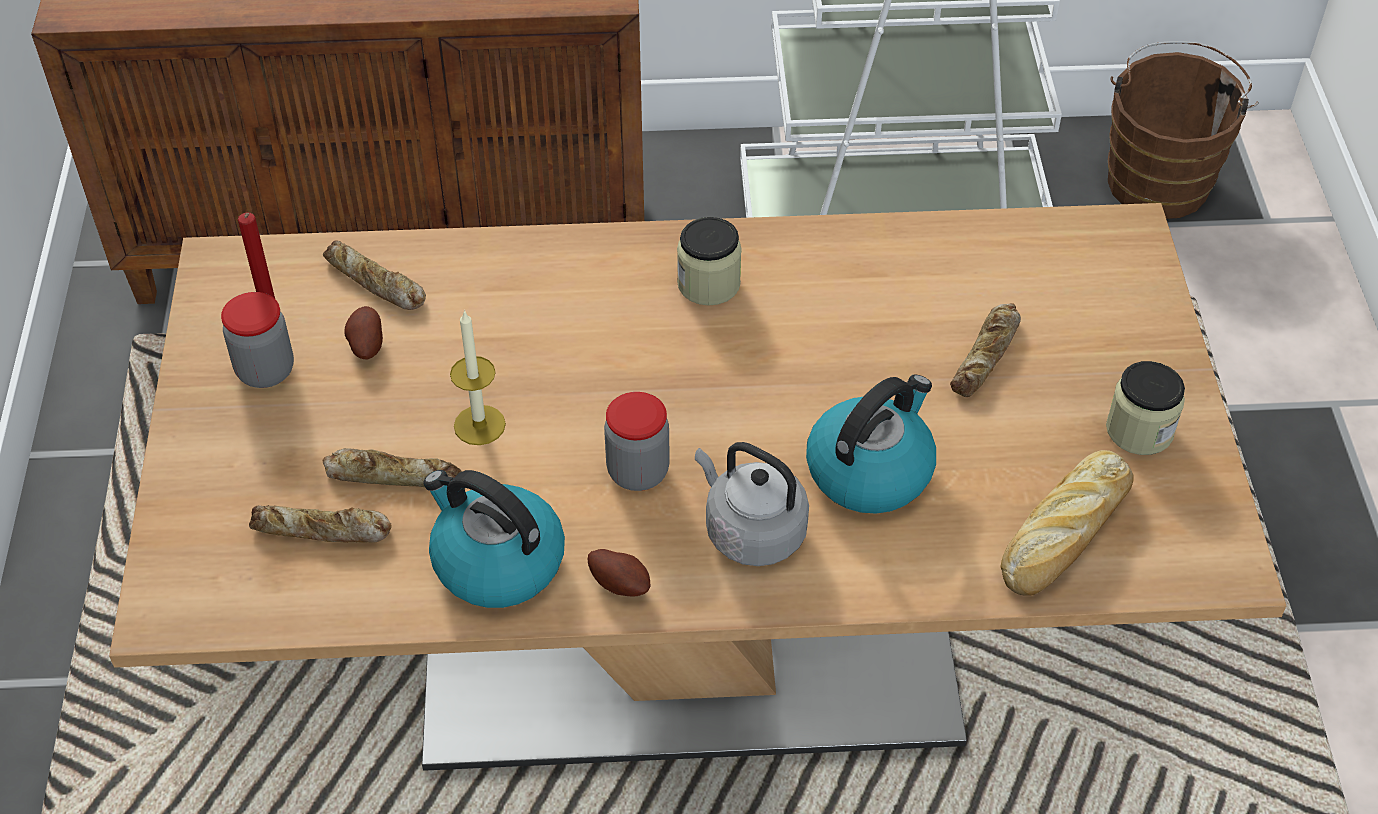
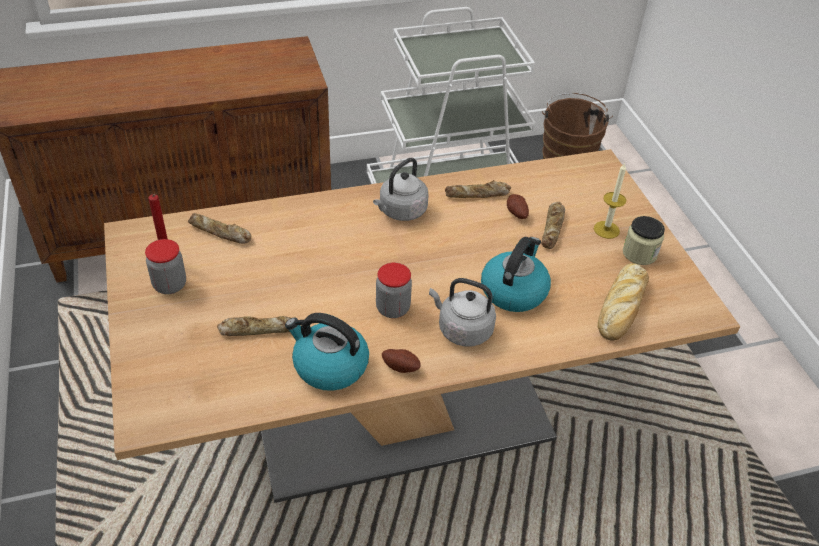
camera: 15 degrees left, 5 degrees down
bread [249,505,391,543] -> bread moved to [445,180,511,198]
potato [345,306,383,359] -> potato moved to [507,194,529,219]
candle [450,310,506,445] -> candle moved to [594,163,626,239]
jar [677,217,742,306] -> grey kettle [373,158,429,221]

